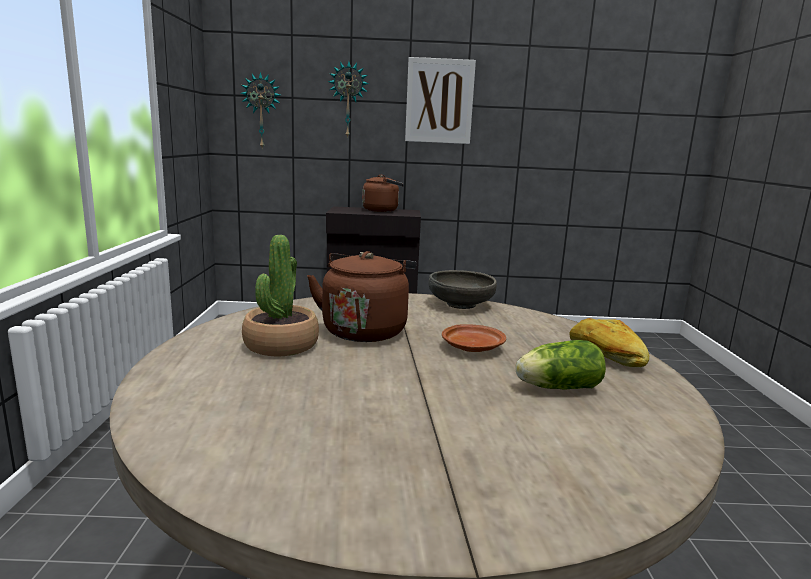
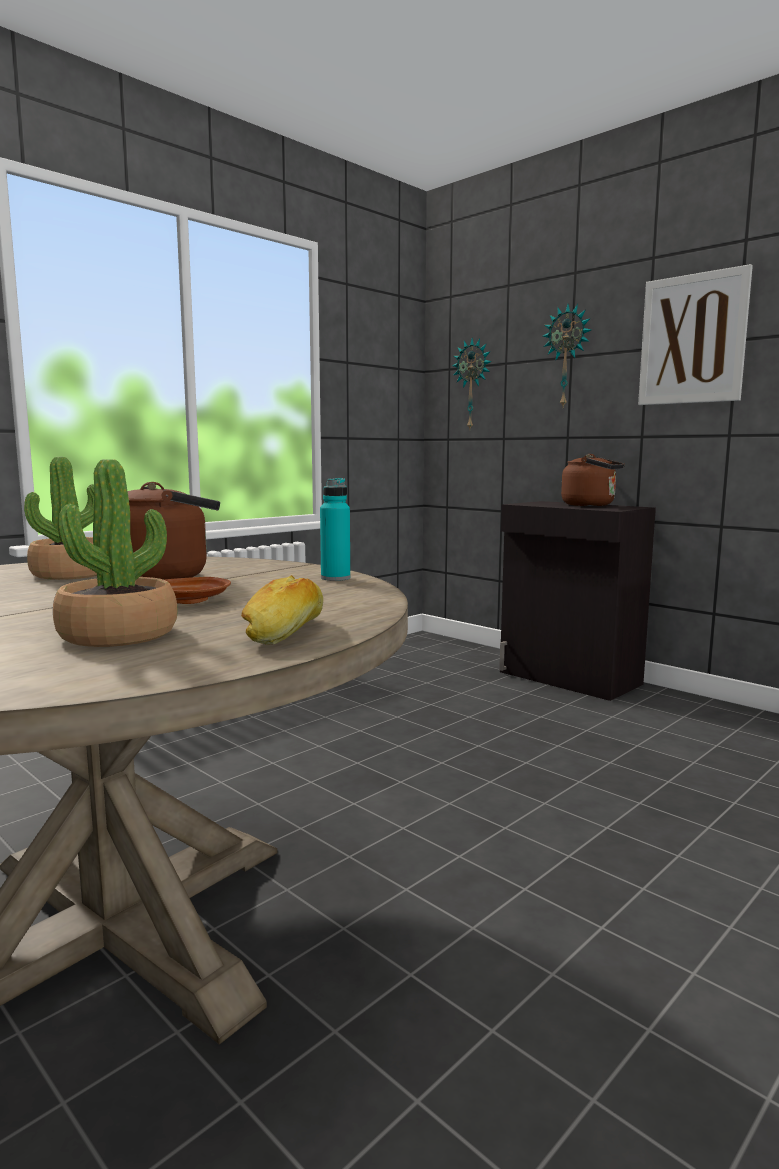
camera: 45 degrees right, 5 degrees down
grey bowl [428,270,497,309] -> turquoise bottle [320,478,350,581]
lettuce [515,340,606,390] -> potted plant [53,459,178,647]

